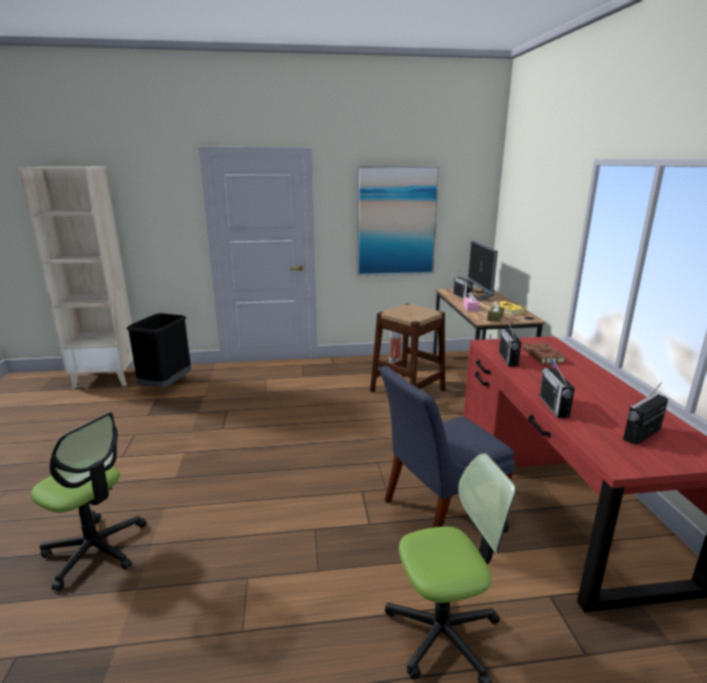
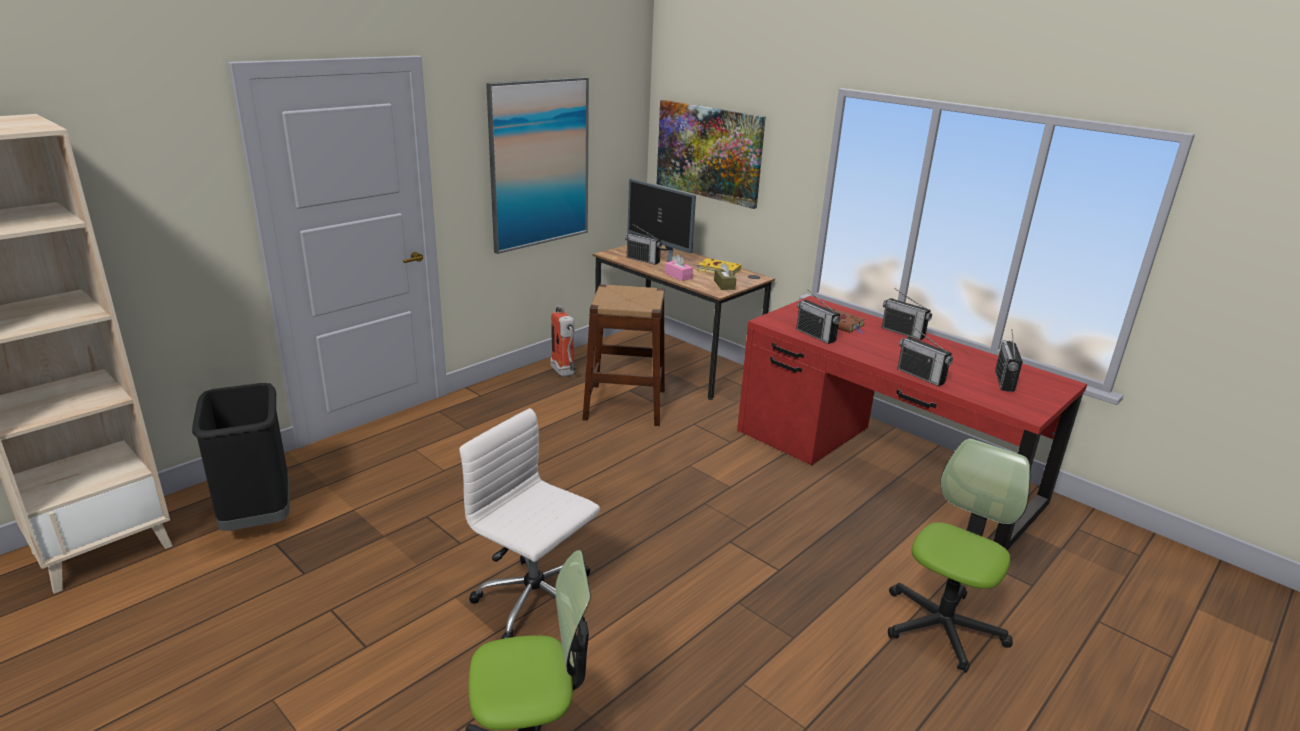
camera: 40 degrees left, 5 degrees up
blue chair [380,366,515,527] -> none
none -> white office chair [459,408,600,639]
none -> picture [657,100,766,209]
none -> radio [882,288,932,340]

